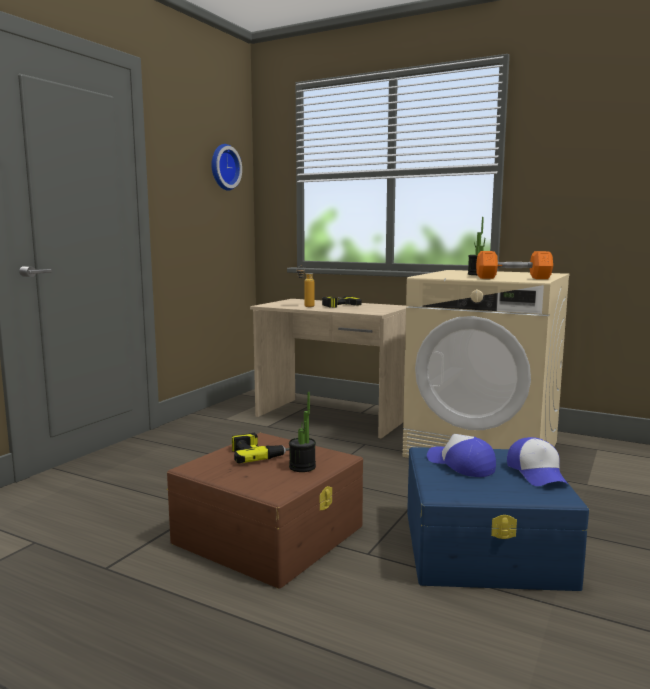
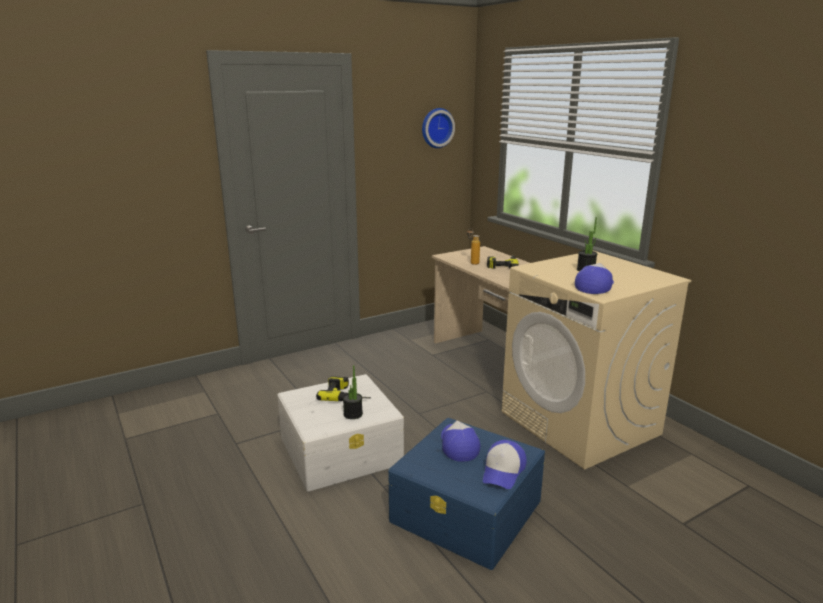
camera: 30 degrees right, 10 degrees up
brown storage box [166,433,363,588] -> white storage box [277,374,404,491]
orange dumbbell [476,251,553,279] -> cap [575,263,614,294]

